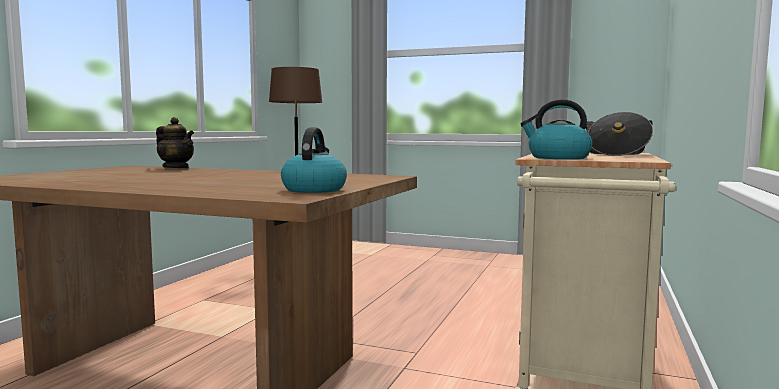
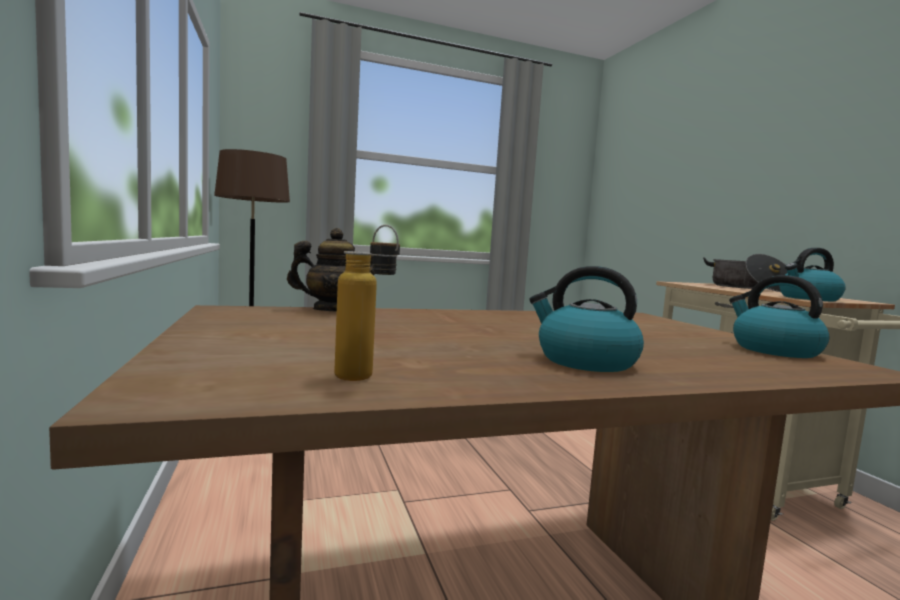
camera: 40 degrees left, 0 degrees up
none -> bottle [334,225,400,381]
none -> kettle [529,266,644,372]

